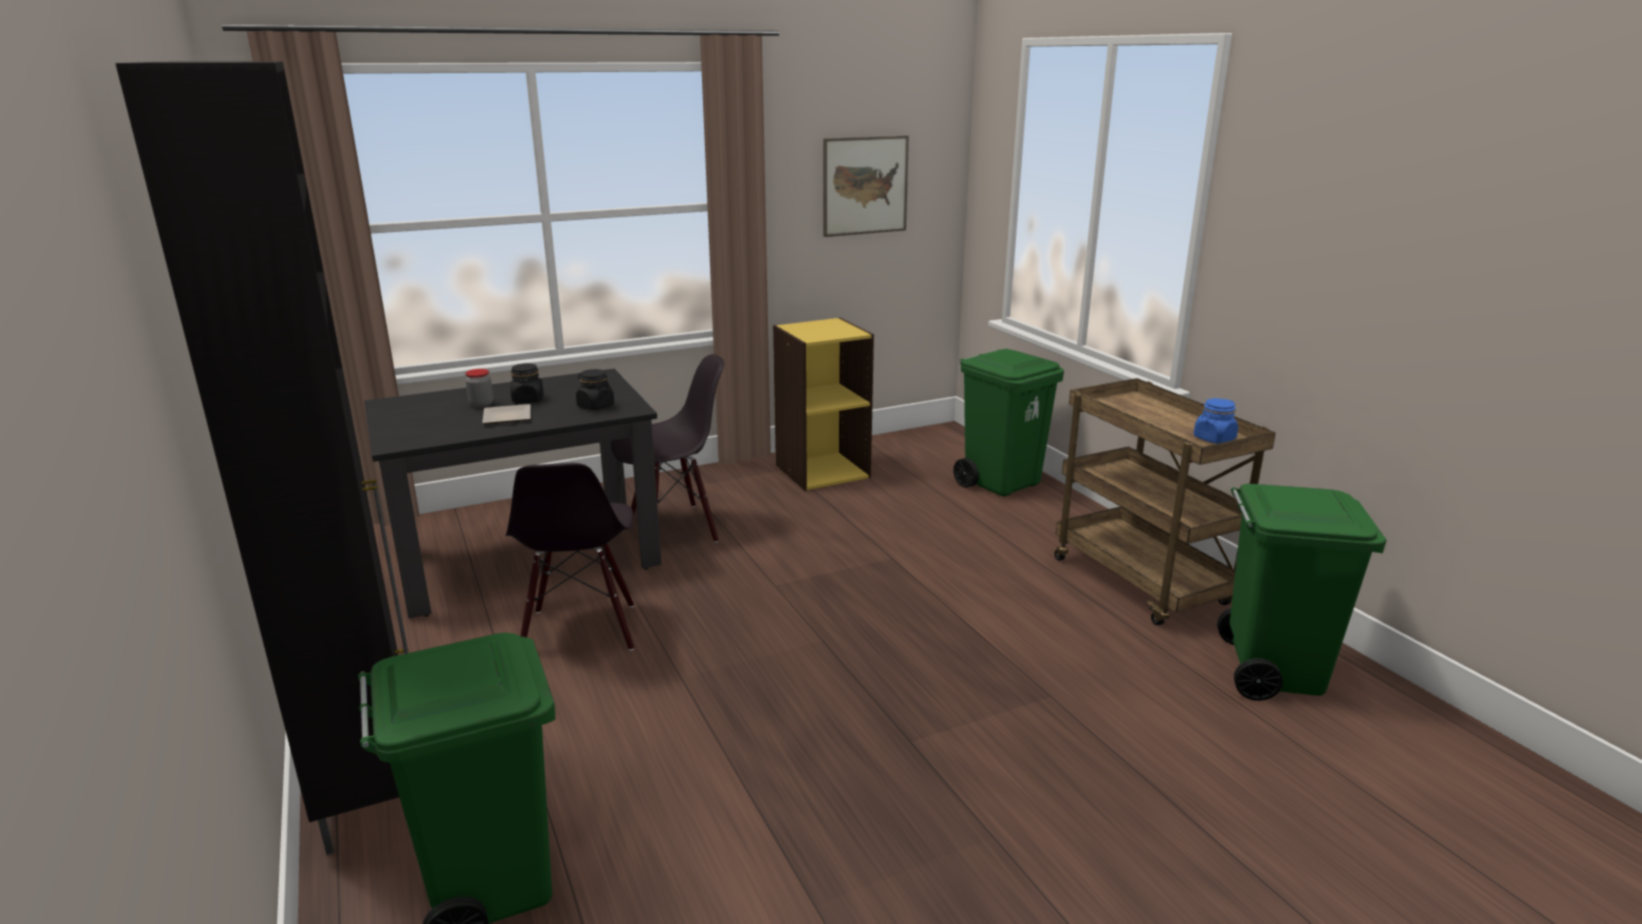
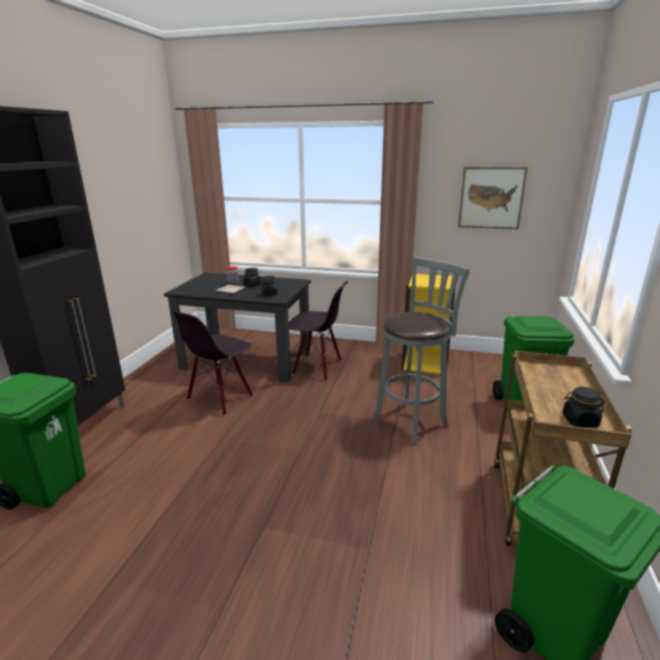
camera: 40 degrees right, 0 degrees up
blue jar [1194,398,1238,444] -> black jar [562,387,605,428]
none -> grey stool [372,256,469,446]

